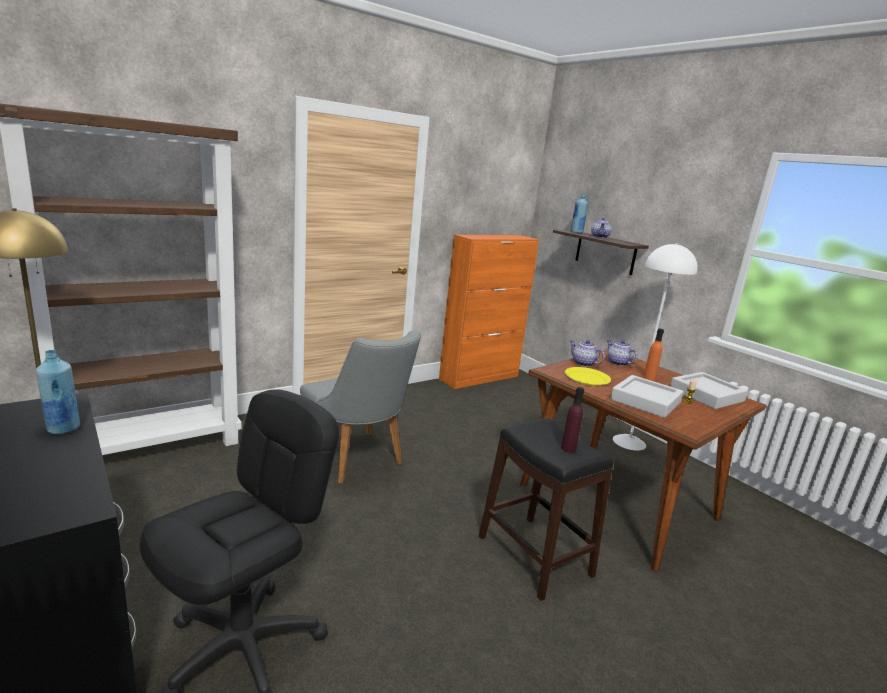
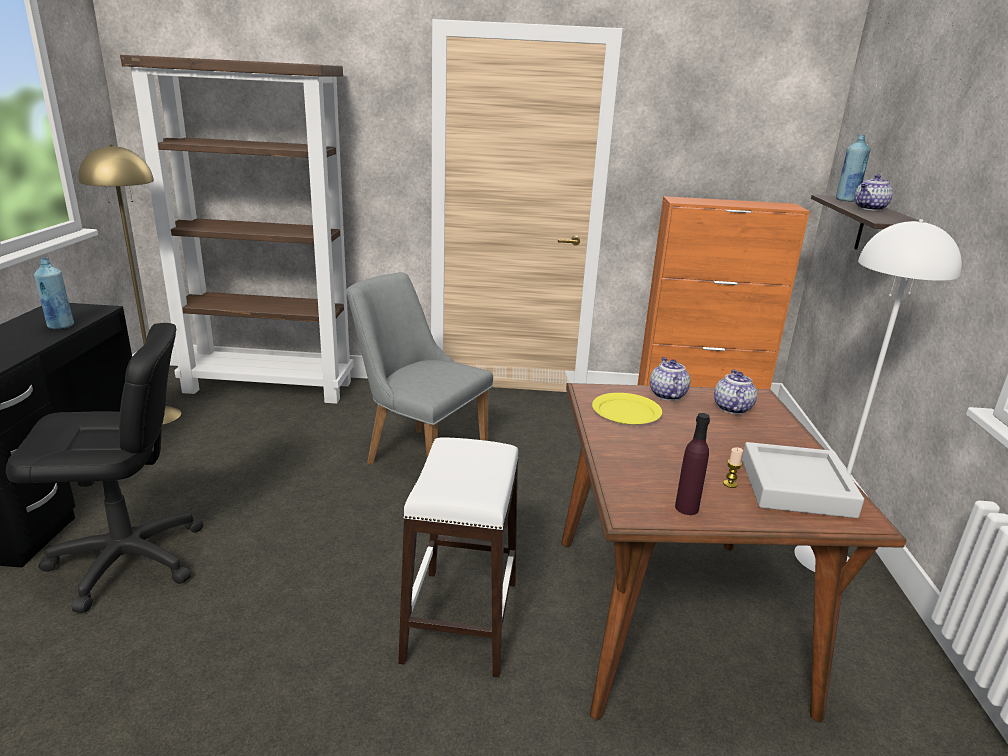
camera: 40 degrees right, 5 degrees up
grey chair [300,330,421,484] -> grey chair turned 120 degrees clockwise [347,272,493,464]
black stool [479,418,614,601] -> white stool [398,437,518,678]
purple bottle [561,387,584,453] -> purple bottle moved to [675,413,710,515]
grey tray [610,375,683,418] -> none
orange bottle [643,329,664,381] -> none

